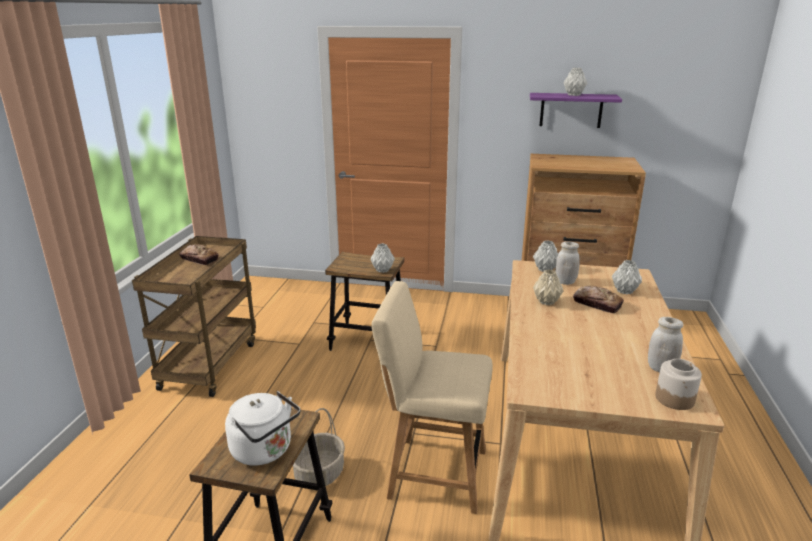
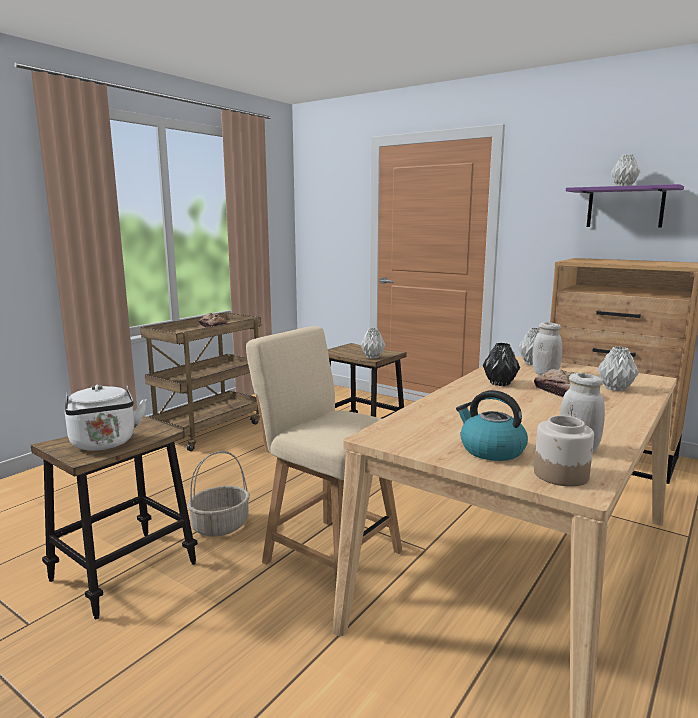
camera: 25 degrees right, 10 degrees down
beige vase [533,270,563,305] -> black vase [483,343,520,386]
none -> kettle [456,390,528,461]

